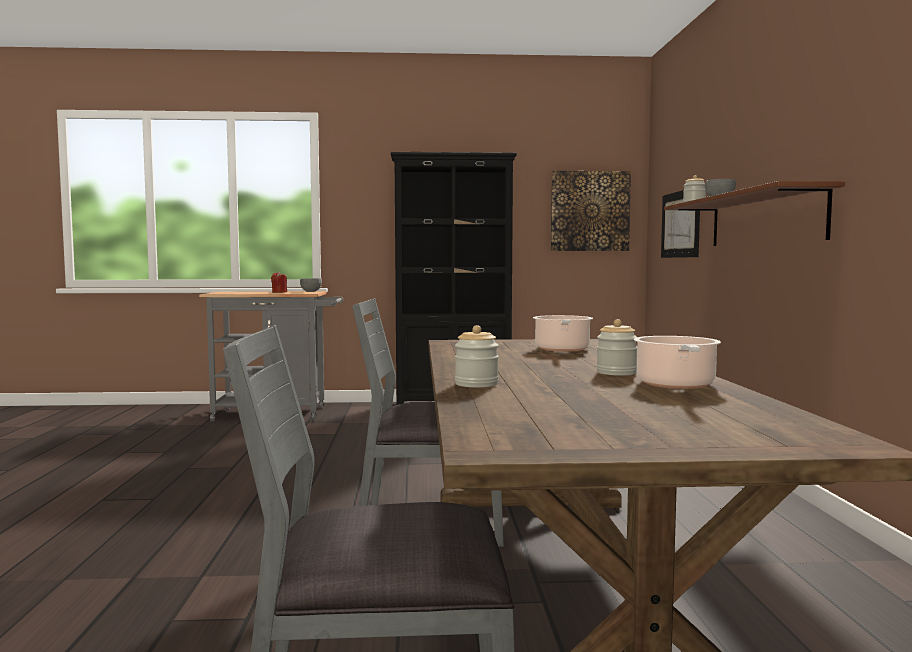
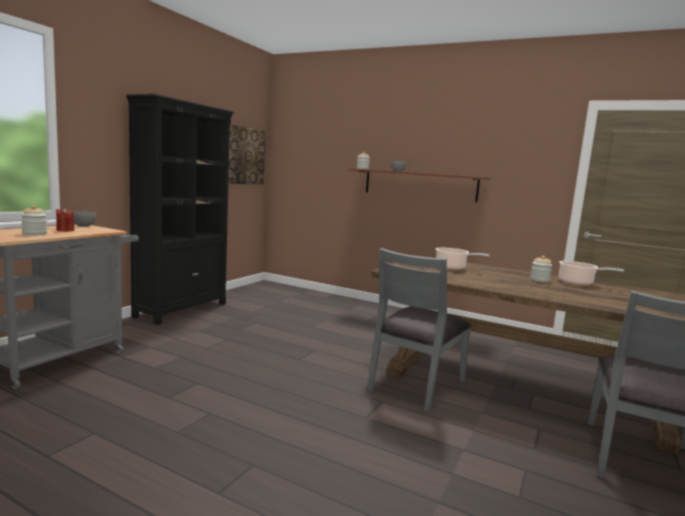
camera: 60 degrees left, 5 degrees up
jar [455,325,499,388] -> jar moved to [21,205,47,235]
picture [661,190,700,258] -> none

